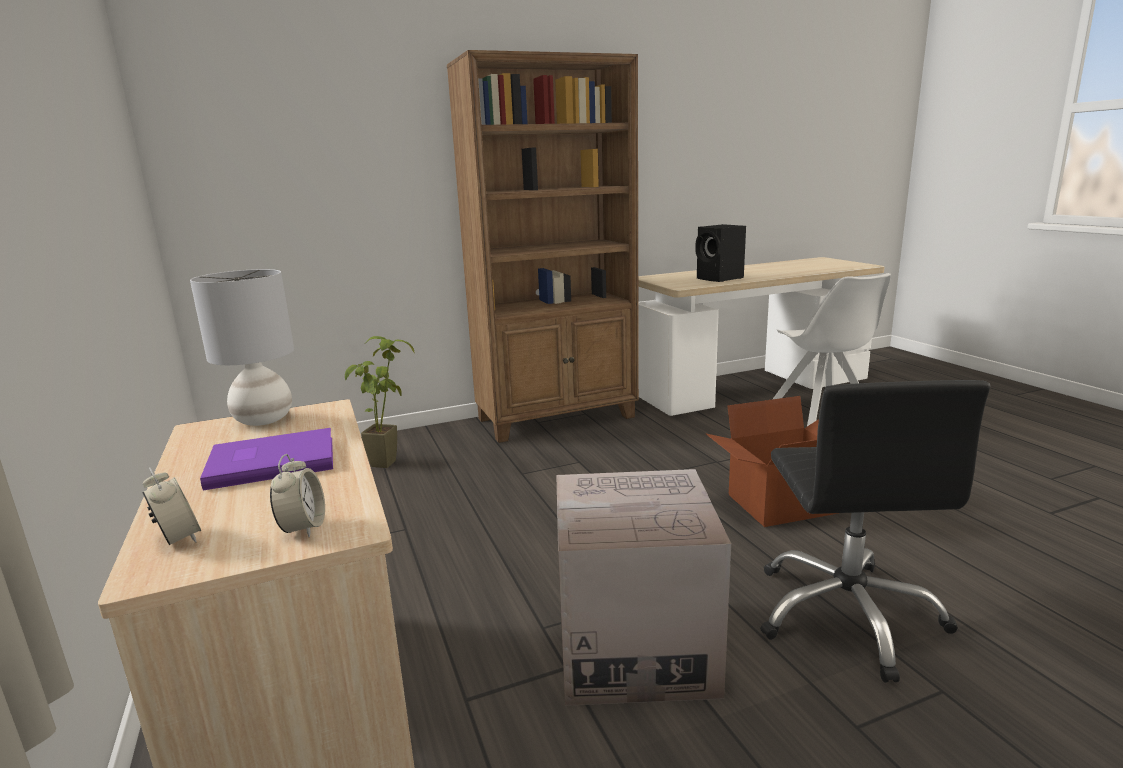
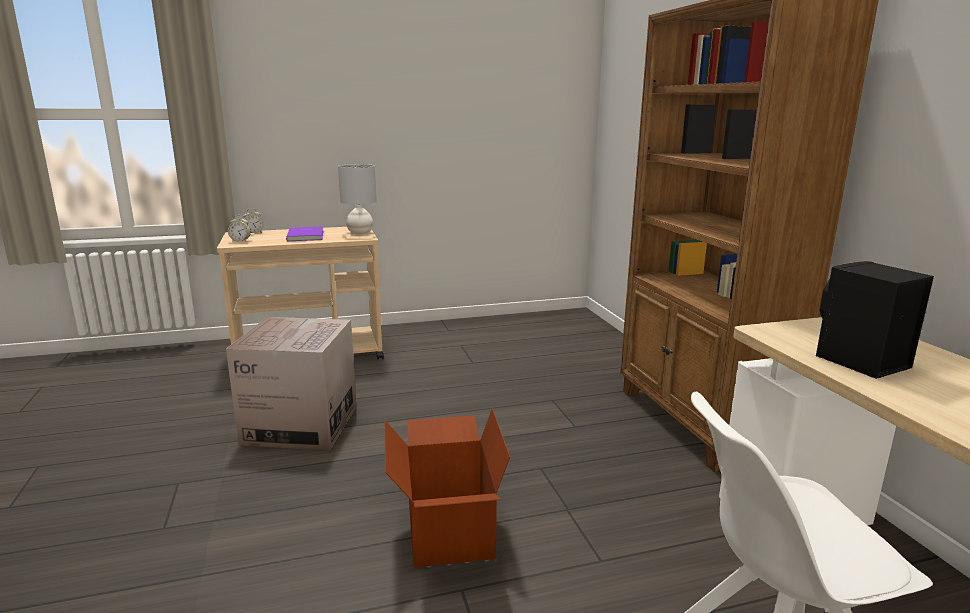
camera: 95 degrees right, 0 degrees up
potted plant [345,336,415,468] -> none
black office chair [760,380,990,683] -> none

